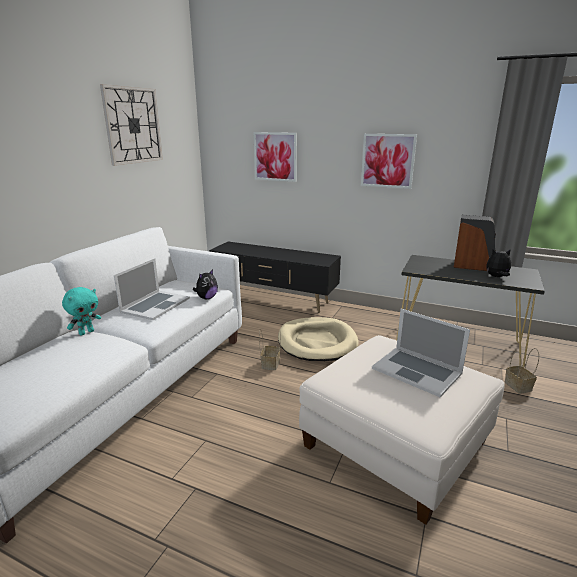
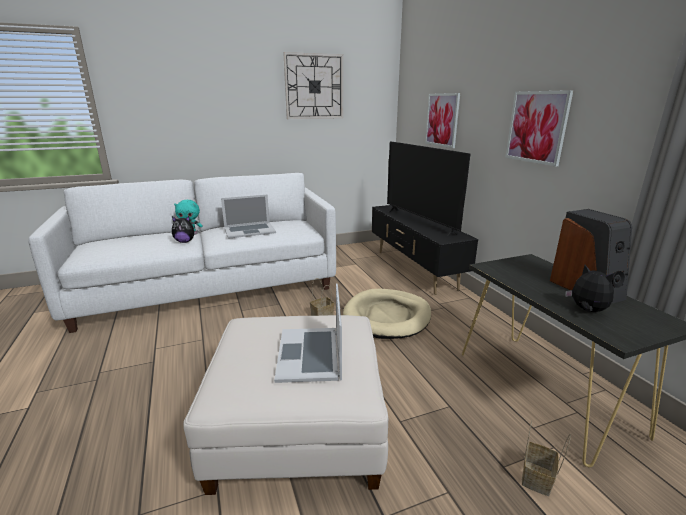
camera: 45 degrees right, 0 degrees up
plush toy [193,269,218,299] -> plush toy moved to [172,216,198,243]
none -> television [387,141,470,236]

